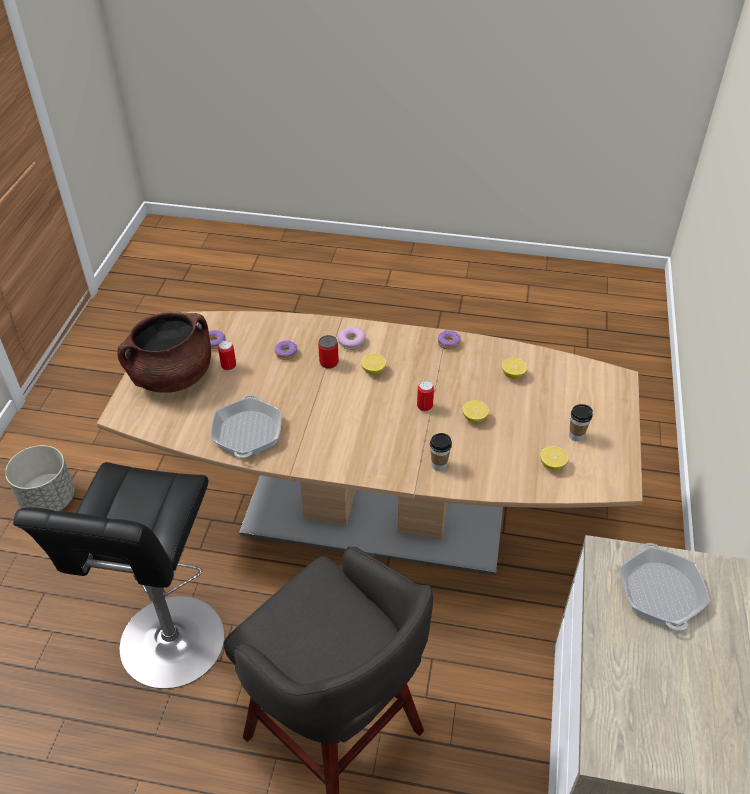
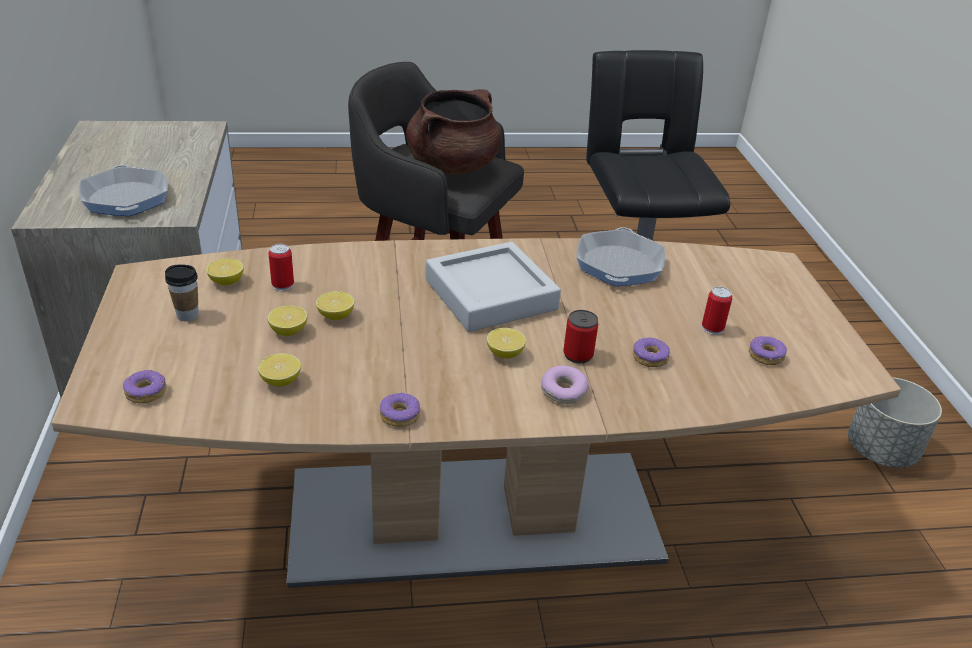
camera: 160 degrees right, 10 degrees down
brown cooking pot [117,311,211,393] -> brown cooking pot moved to [406,89,501,174]
frying pan [211,395,282,458] -> frying pan turned 150 degrees counterclockwise [576,227,665,286]
can [417,380,434,413] -> can moved to [268,244,294,291]
cup [430,433,452,471] -> none
none -> donut [123,370,166,403]
none -> lemon [267,306,307,336]
none -> grey tray [426,242,561,332]

